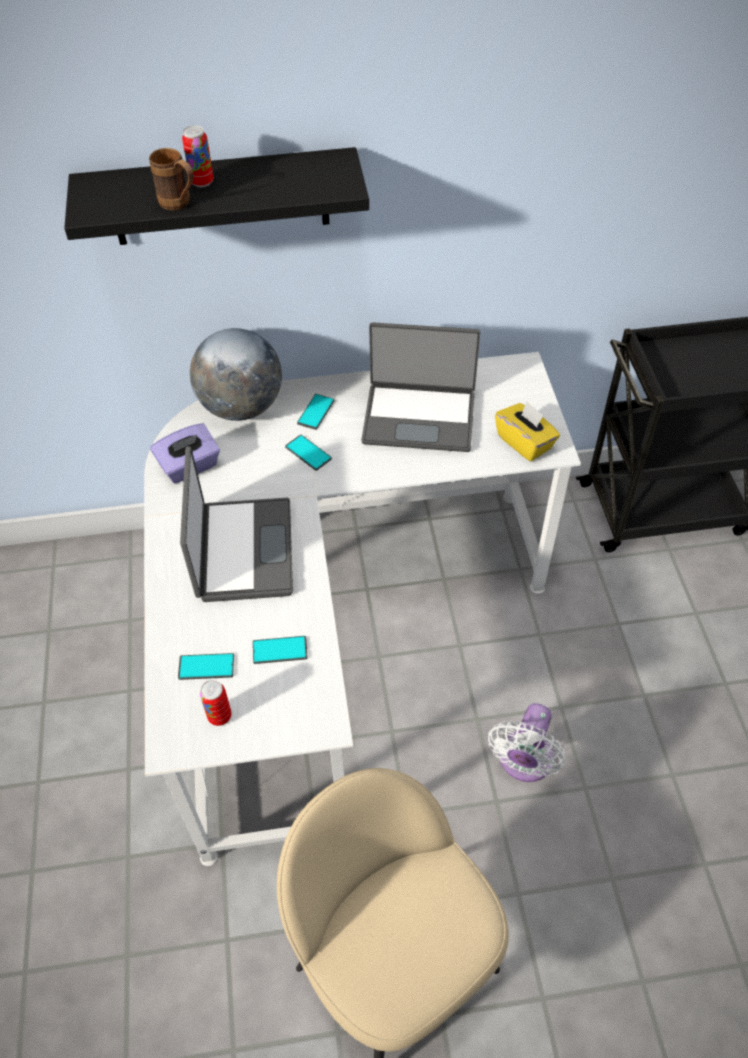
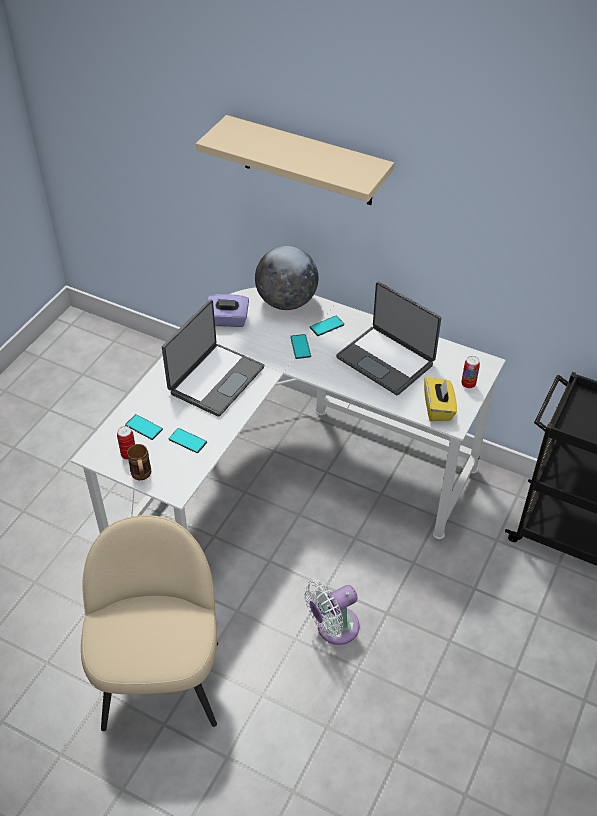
camera: 35 degrees right, 5 degrees down
black shelf [64,147,369,245] -> beige shelf [196,115,394,205]
brown mug [149,148,194,210] -> brown mug moved to [127,444,151,480]
can [182,125,214,187] -> can moved to [461,356,480,388]

